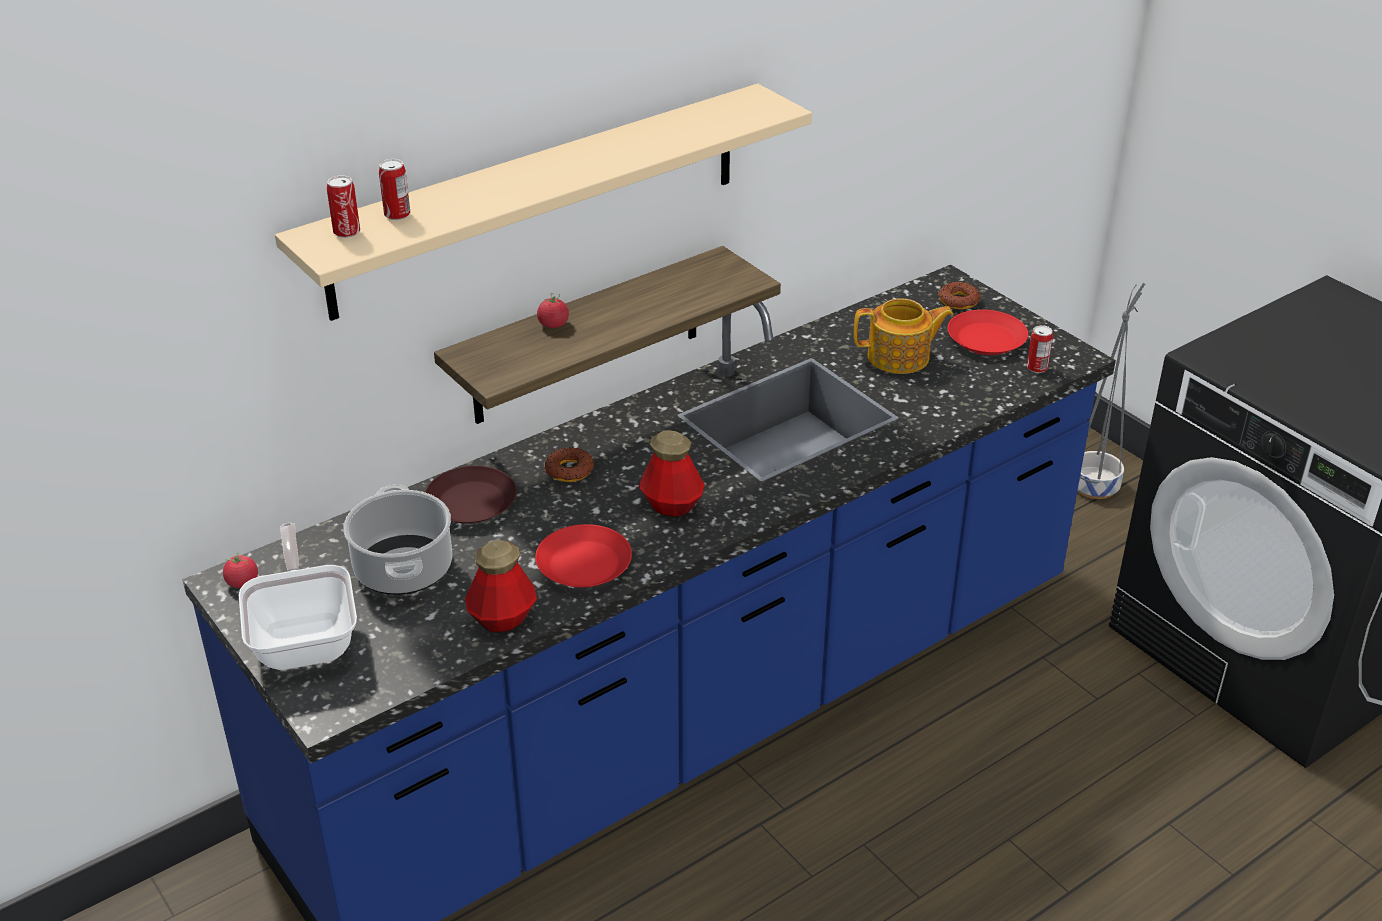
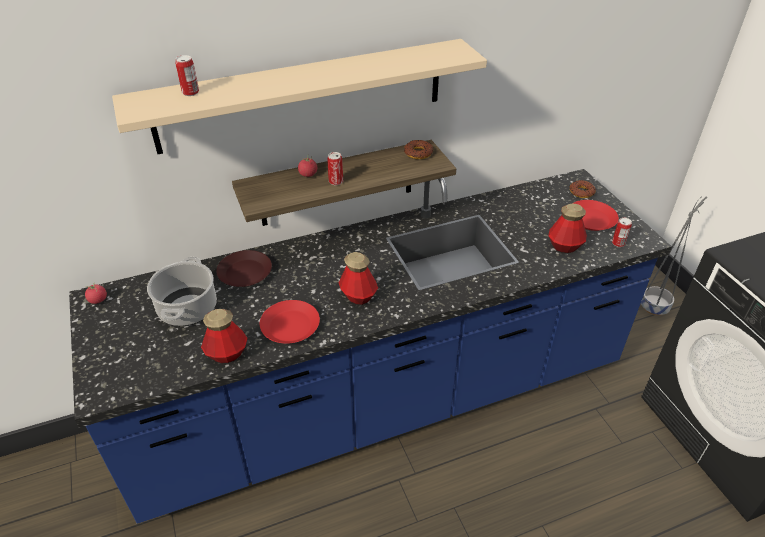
camera: 15 degrees right, 5 degrees up
frying pan [239,523,357,670] -> none
can [327,176,360,238] -> can moved to [327,152,343,185]
donut [545,447,594,482] -> donut moved to [404,140,433,159]
teapot [854,298,954,374] -> none
none -> bottle [548,204,587,253]

